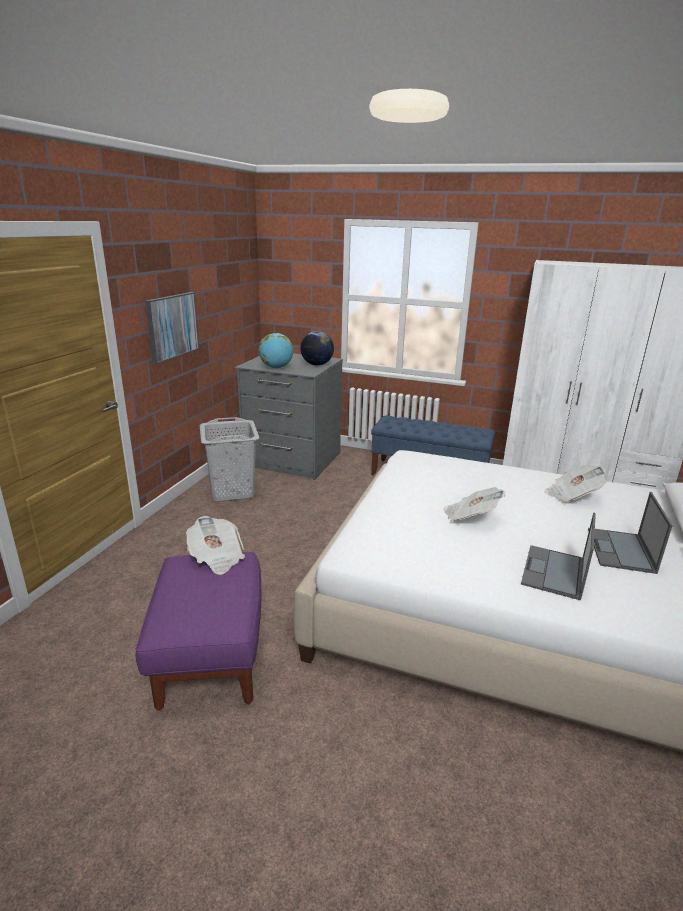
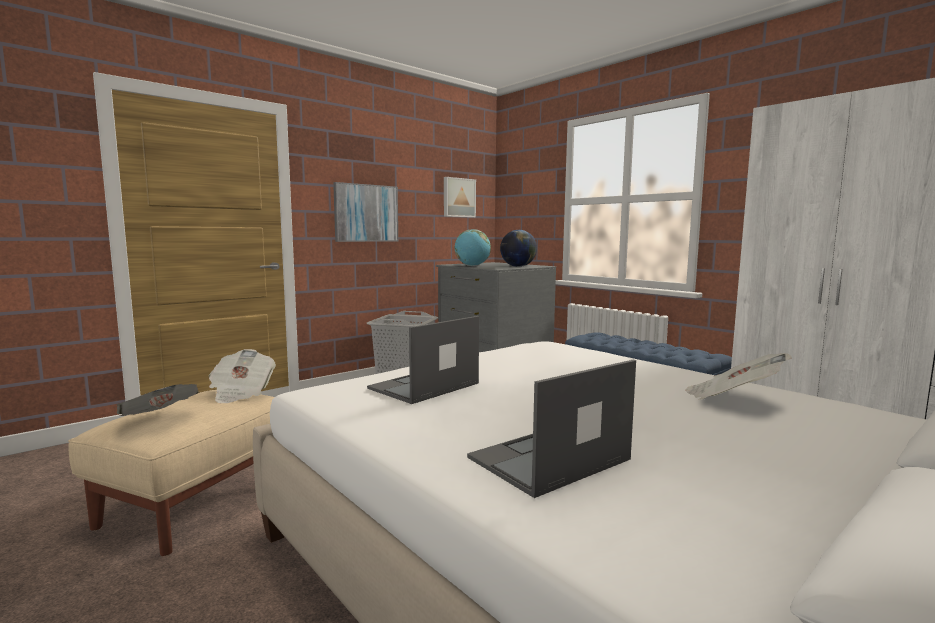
camera: 30 degrees right, 15 degrees down
purple ottoman [136,552,261,711] -> beige ottoman [68,390,275,556]
newspaper [444,487,506,521] -> newspaper moved to [117,384,199,416]
laptop [588,492,672,574] -> laptop moved to [367,316,479,404]
none -> picture [444,177,476,218]

